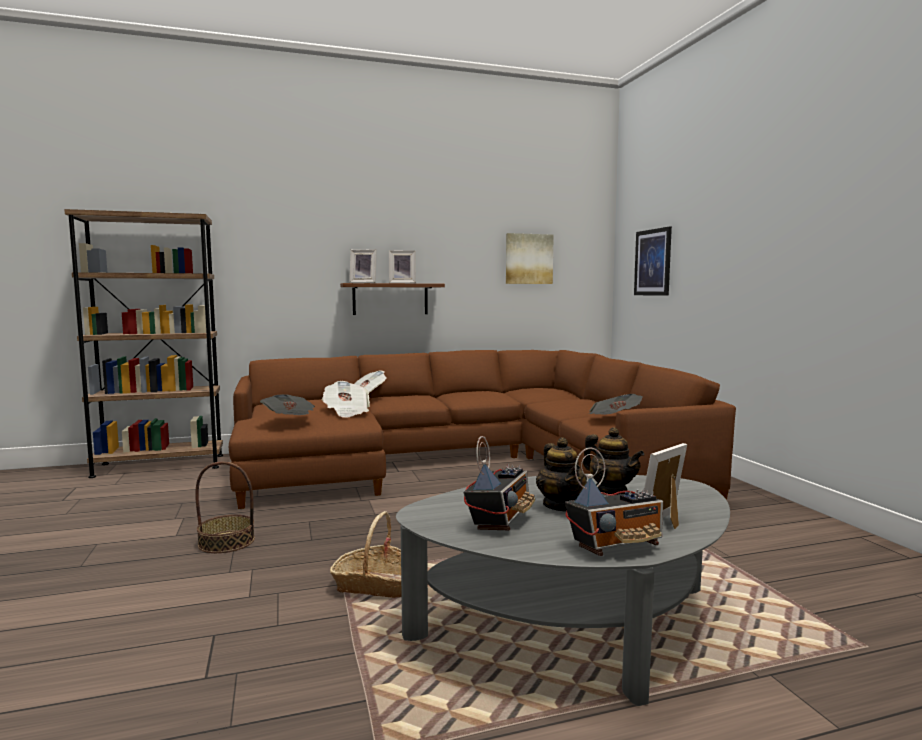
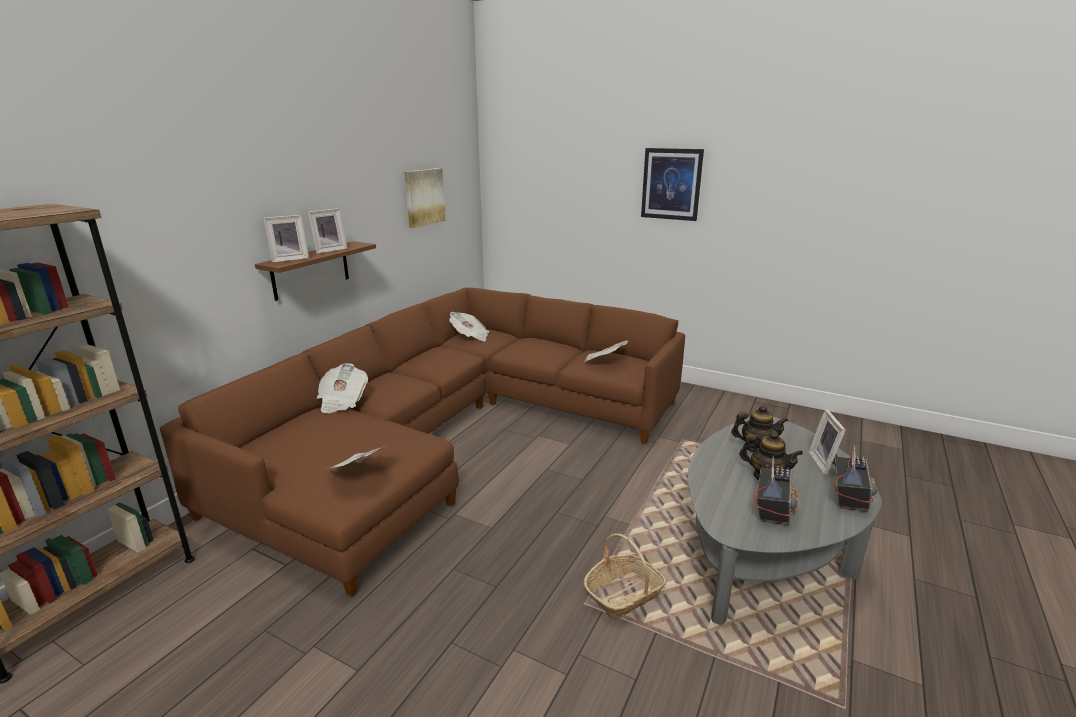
camera: 45 degrees left, 15 degrees up
basket [195,461,255,553] -> none
newspaper [322,381,370,418] -> newspaper moved to [449,312,489,341]
radio [464,436,535,530] -> radio turned 45 degrees clockwise [754,457,799,525]
picture [634,226,672,296] -> picture moved to [641,148,704,221]

